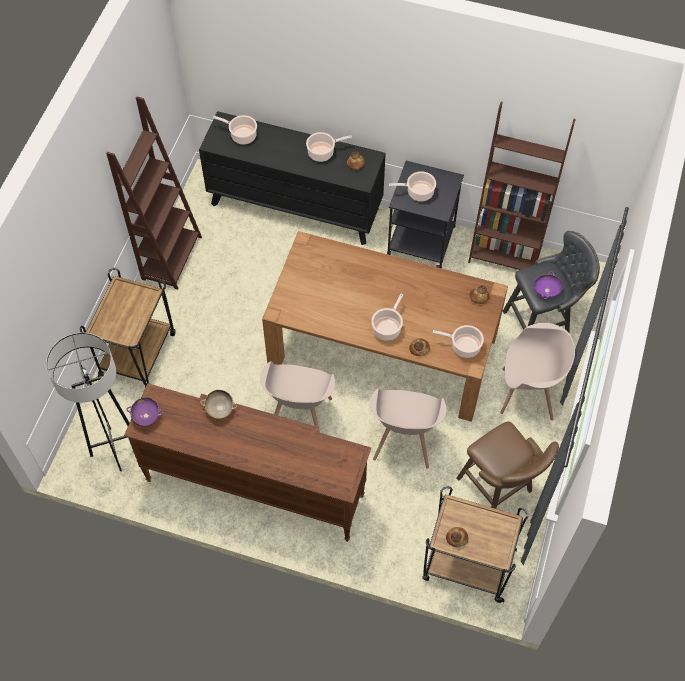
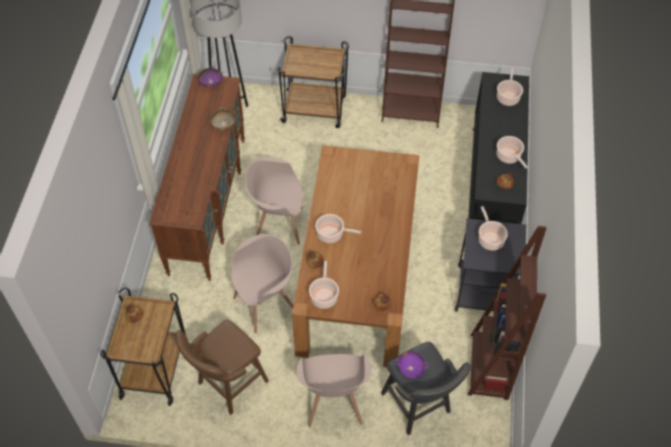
camera: 80 degrees right, 5 degrees down
beige chair [370,388,446,469] -> beige chair turned 150 degrees clockwise [231,234,293,333]

